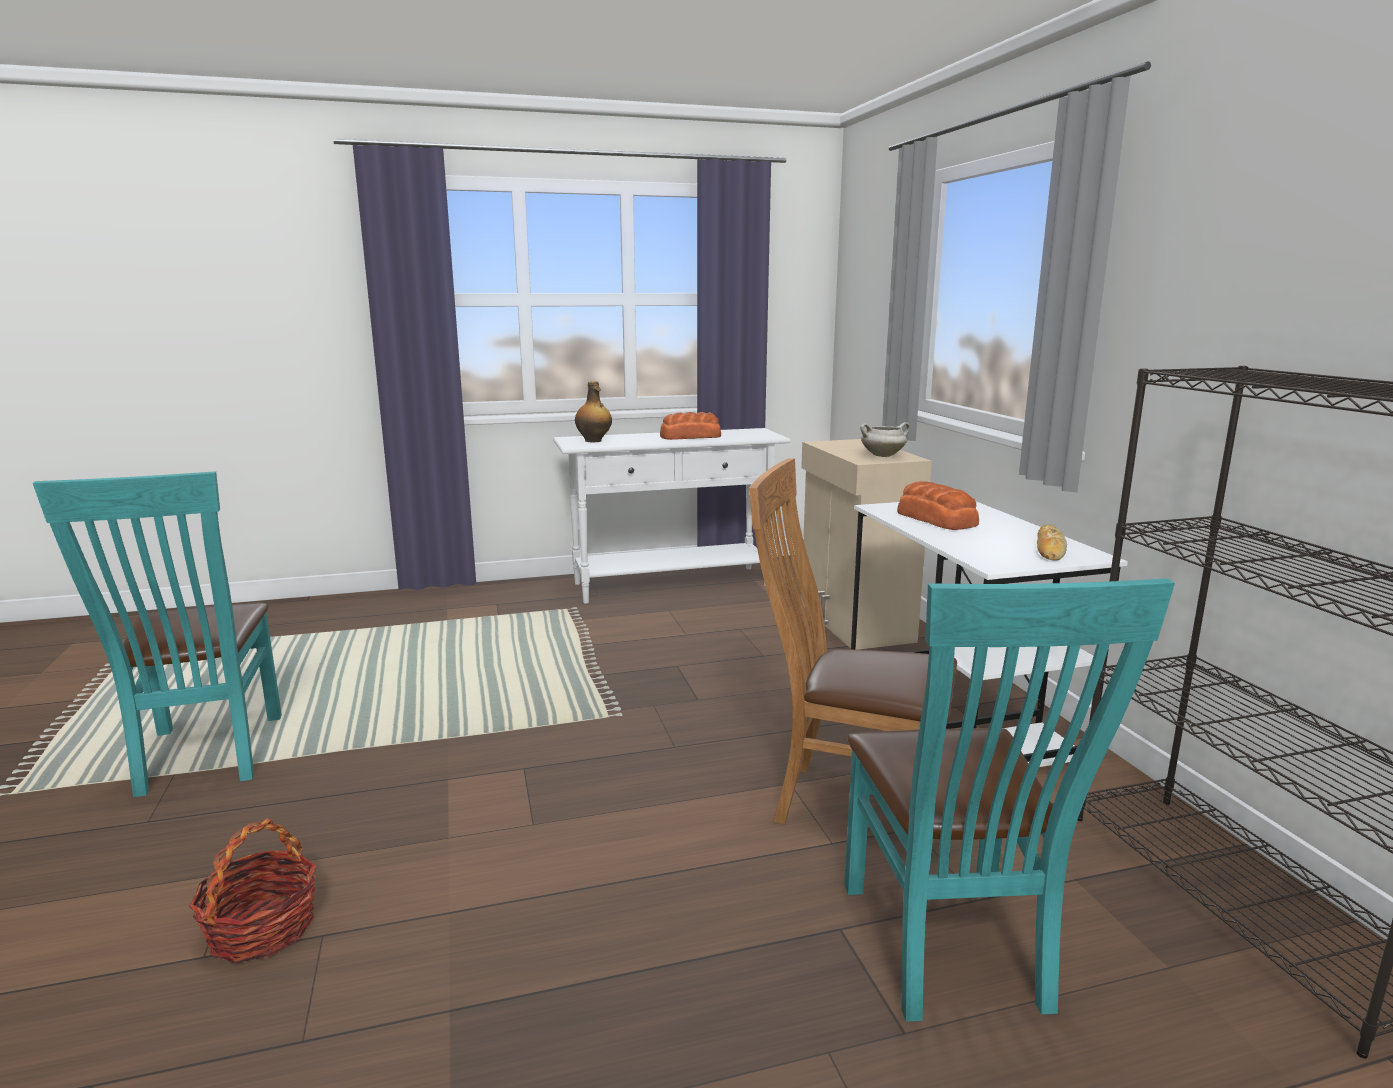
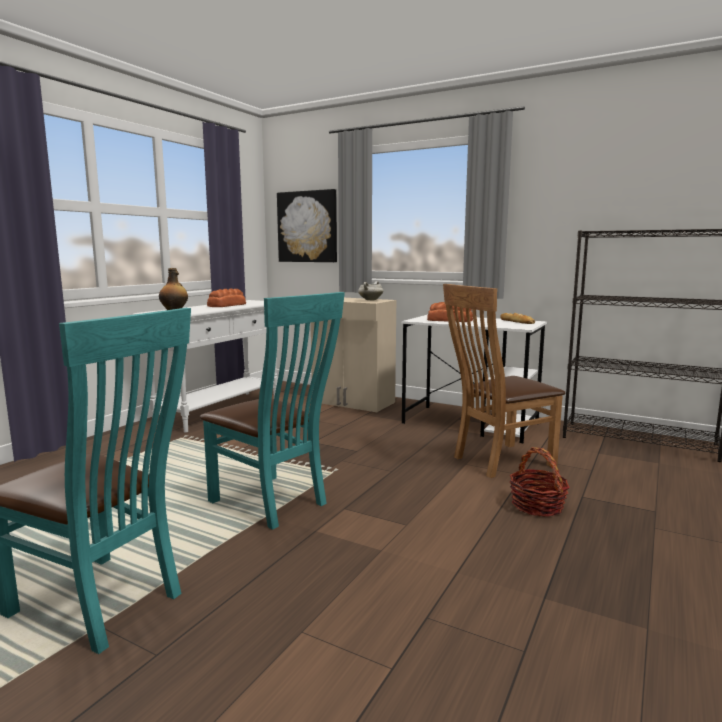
camera: 45 degrees left, 5 degrees down
basket [189,819,316,963] -> basket moved to [509,447,570,517]
turquoise chair [844,578,1175,1022] -> turquoise chair moved to [200,292,345,530]
none -> picture [277,189,337,262]

